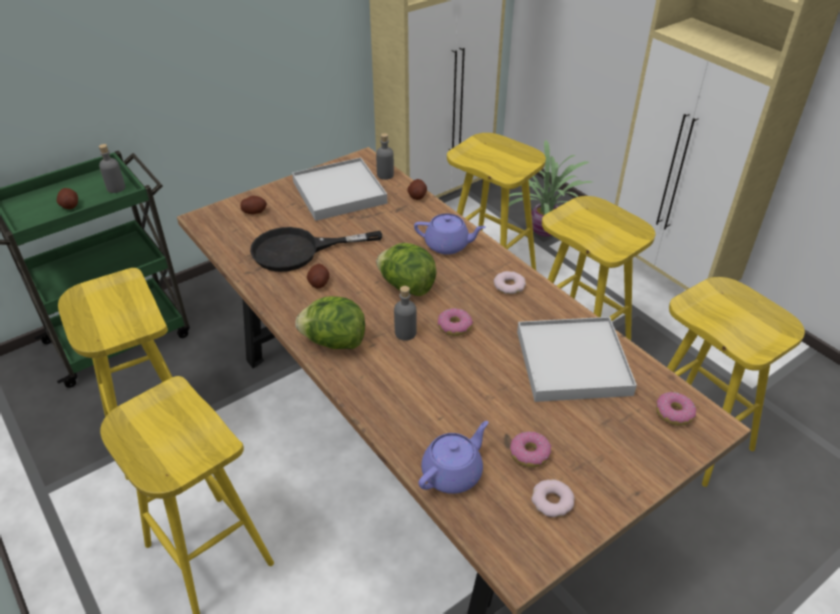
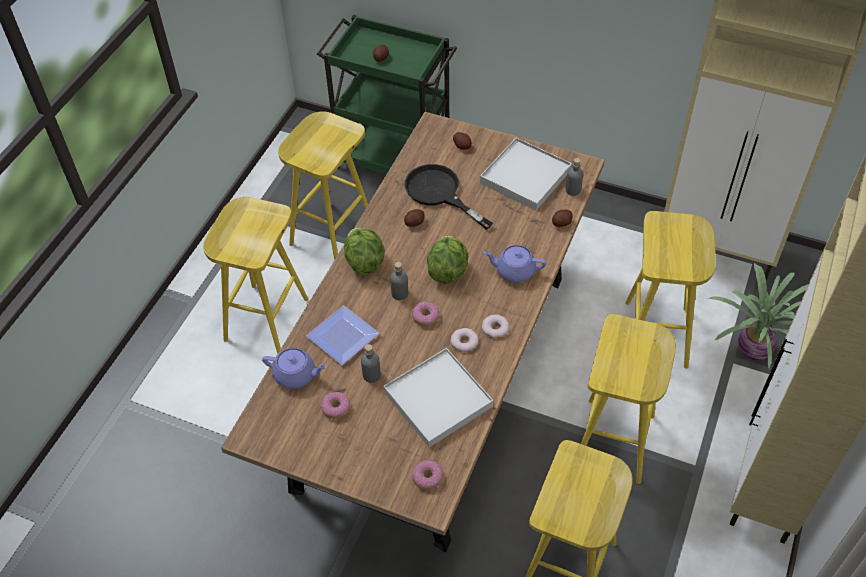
camera: 60 degrees right, 10 degrees up
grey bottle [99,144,125,193] -> grey bottle moved to [361,344,381,383]
purple teapot [414,214,486,255] -> purple teapot turned 120 degrees clockwise [483,245,546,283]
donut [531,479,575,517] -> donut moved to [450,328,479,352]
none -> plate [306,305,380,365]

